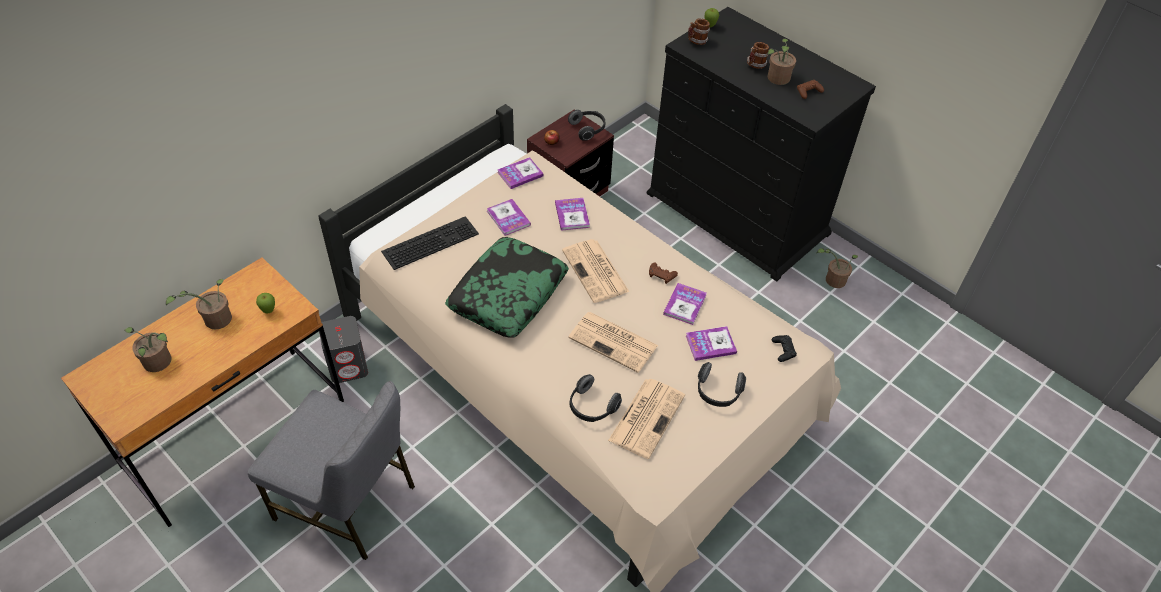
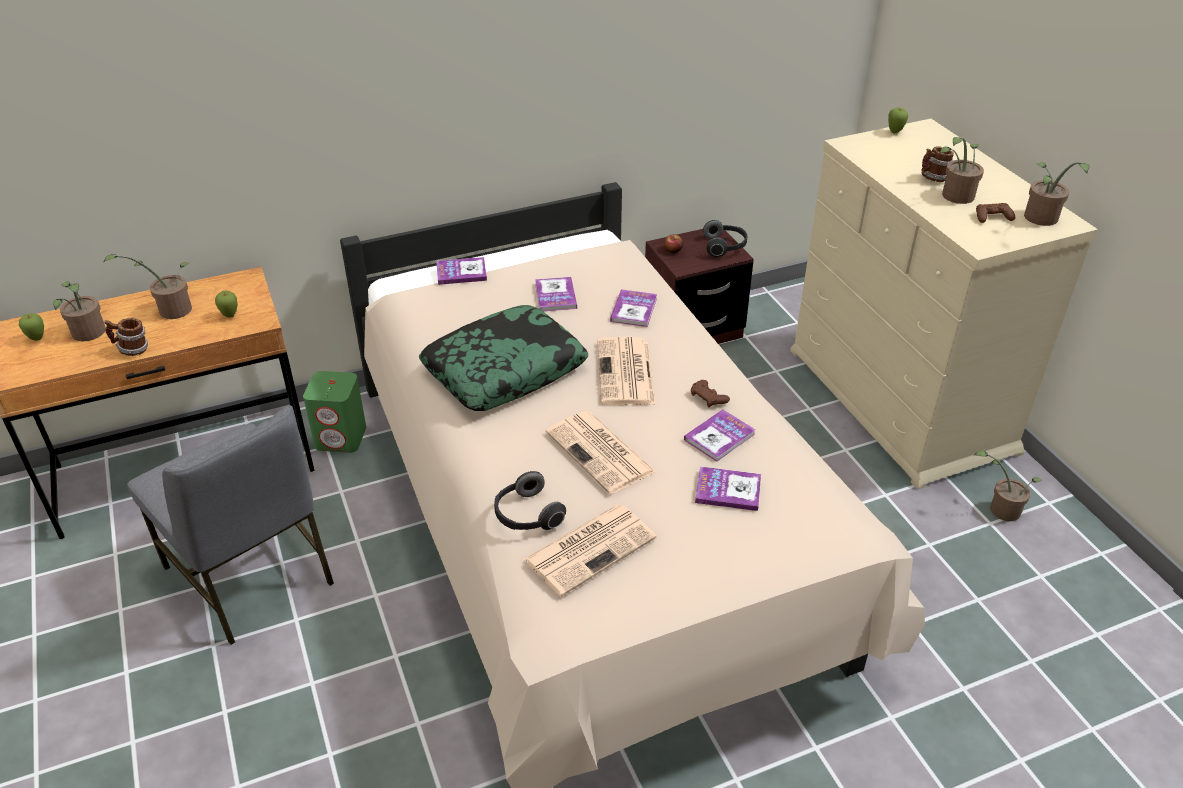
camera: 25 degrees right, 10 degrees down
grey speaker [319,316,368,383] -> green speaker [303,371,366,453]
keyboard [381,216,479,270] -> none
book [497,157,544,189] -> book moved to [436,257,487,285]
black dresser [647,7,876,282] -> beige dresser [790,119,1098,490]
mug [688,18,710,45] -> mug moved to [104,318,148,356]
headphones [698,362,746,407] -> none
black game controller [772,335,797,362] -> none
none -> apple [19,313,44,341]
none -> potted plant [1024,162,1090,226]

